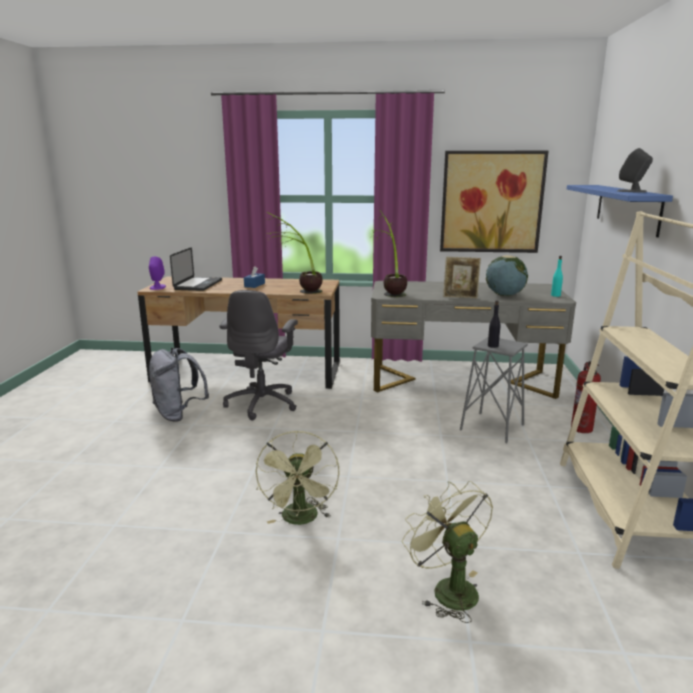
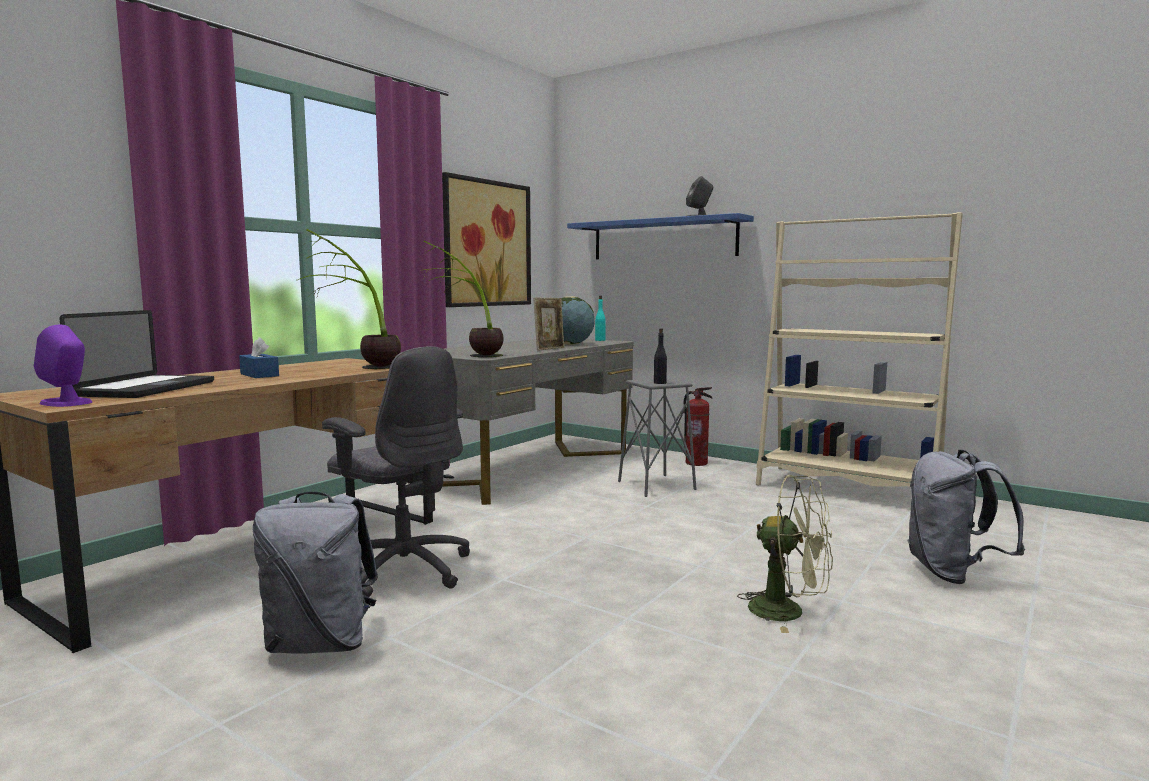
camera: 60 degrees left, 10 degrees down
laptop [170,247,222,291] -> laptop turned 60 degrees clockwise [59,310,214,398]
green fan [402,481,493,623] -> grey backpack [907,450,1025,584]

